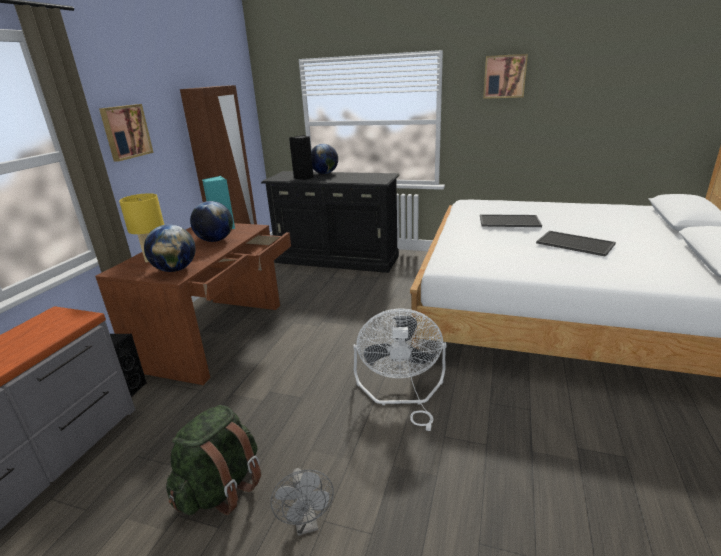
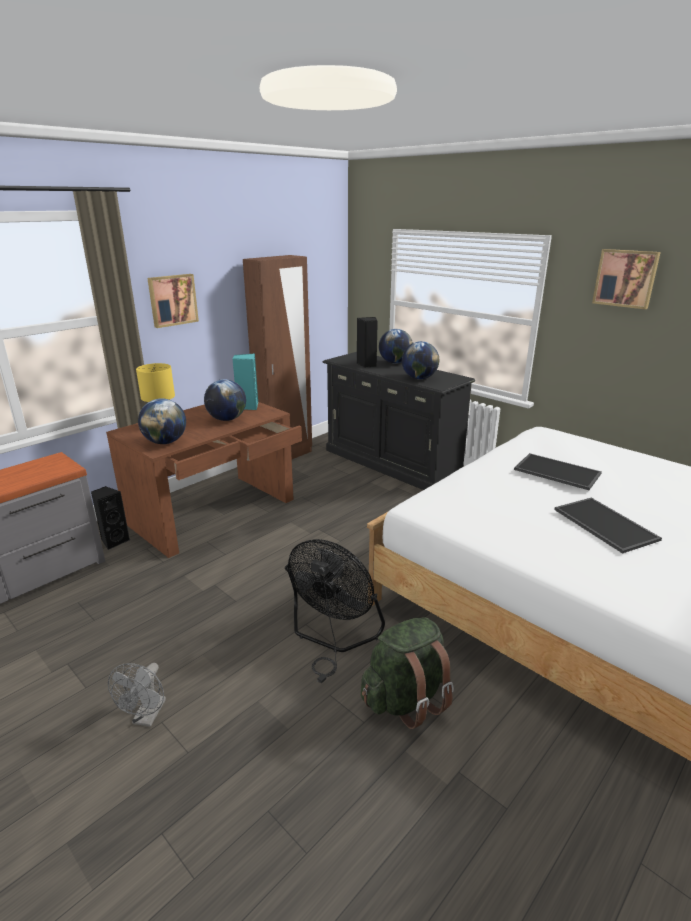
camera: 25 degrees right, 0 degrees up
green backpack [166,405,261,515] -> green backpack moved to [361,617,454,729]
white fan [354,309,446,431] -> black fan [285,539,385,683]
none -> globe [402,341,439,379]

